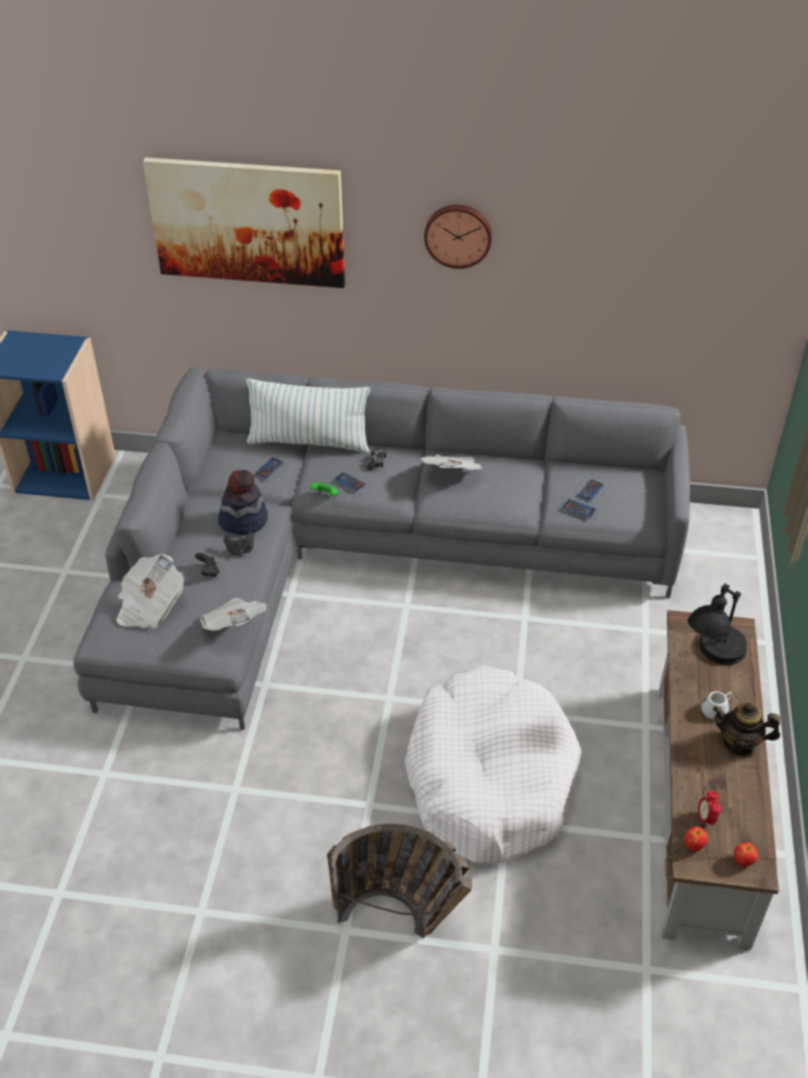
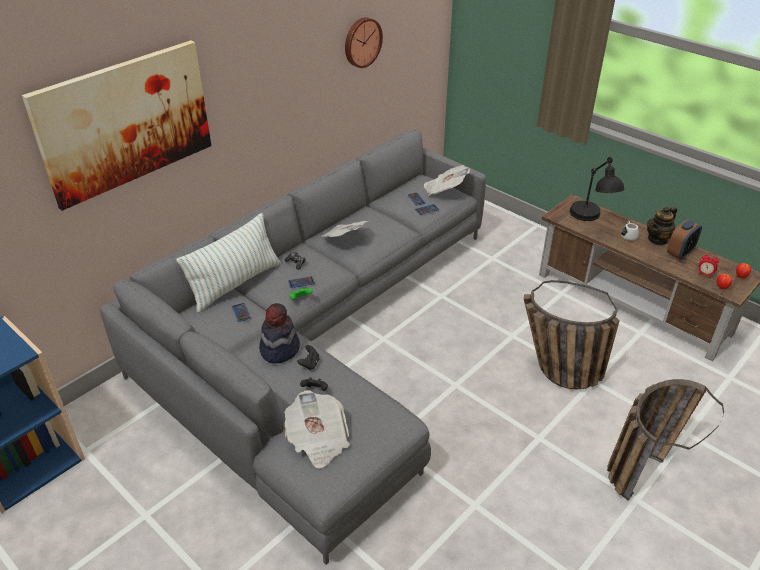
camera: 55 degrees left, 5 degrees down
newspaper [201,598,267,631] -> newspaper moved to [424,165,470,195]
white dog bed [405,665,581,863] -> basket [524,280,620,389]
wall clock [424,205,492,269] -> wall clock moved to [345,17,383,68]
none -> alarm clock [667,220,702,260]

